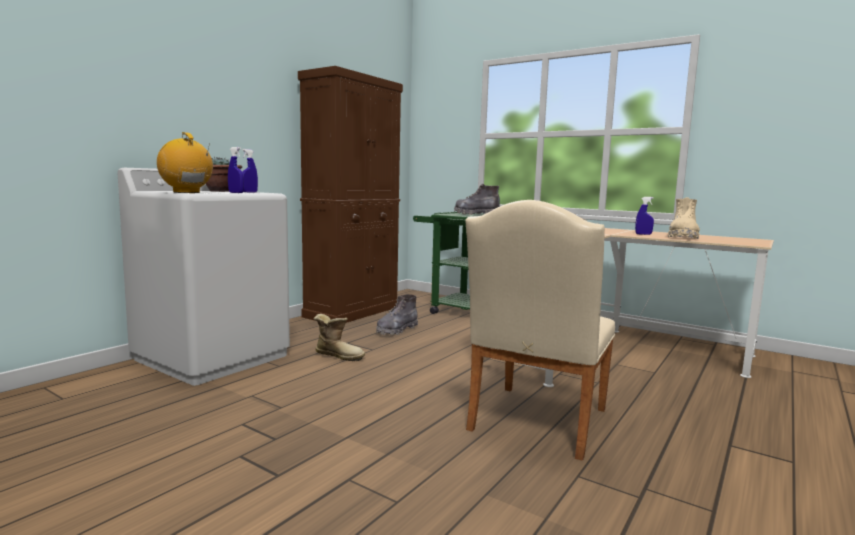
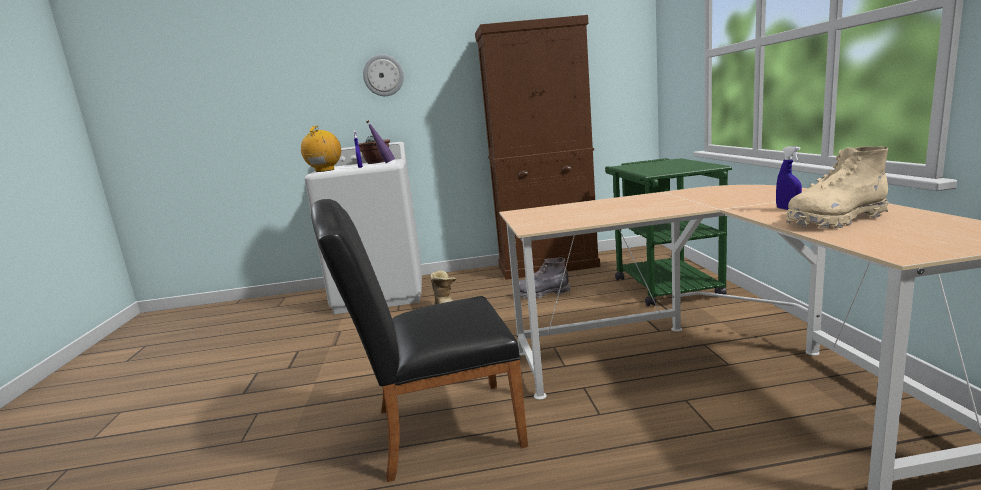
camera: 50 degrees right, 5 degrees up
blue spray bottle [242,149,258,192] -> purple bottle [366,120,395,163]
grey boot [454,184,500,215] -> none
beige chair [465,200,615,461] -> black chair [311,199,528,482]
none -> wall clock [363,54,404,96]

